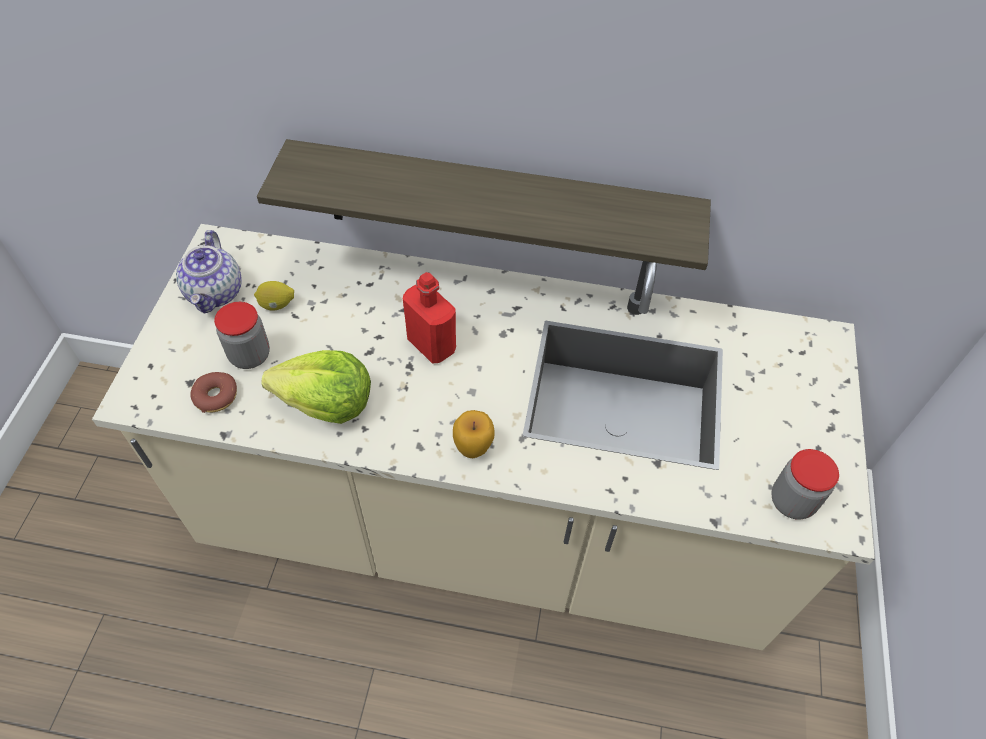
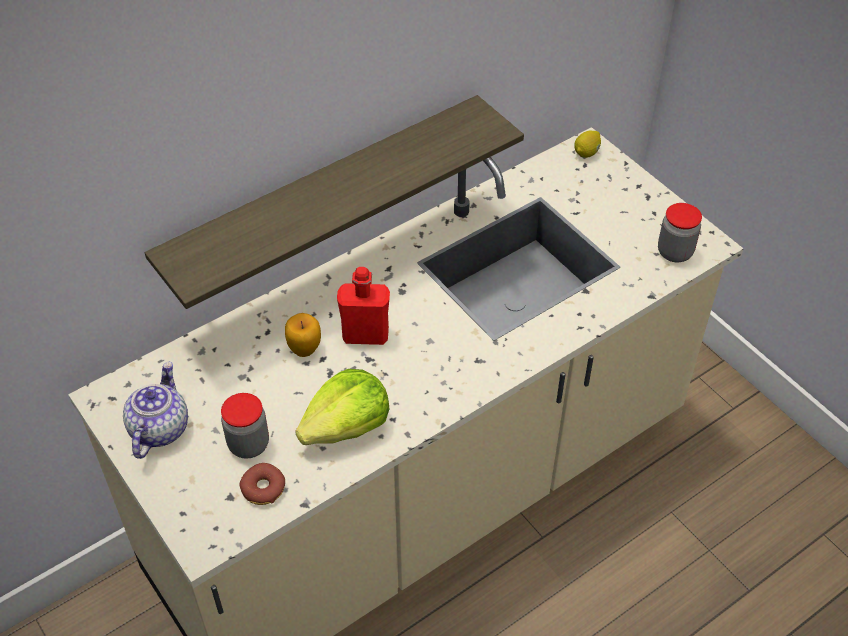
camera: 45 degrees left, 5 degrees down
teapot [176,230,242,313] -> teapot turned 120 degrees counterclockwise [123,362,188,459]
lemon [254,281,294,311] -> lemon moved to [574,130,601,158]
apple [453,410,495,458] -> apple moved to [285,313,321,357]

